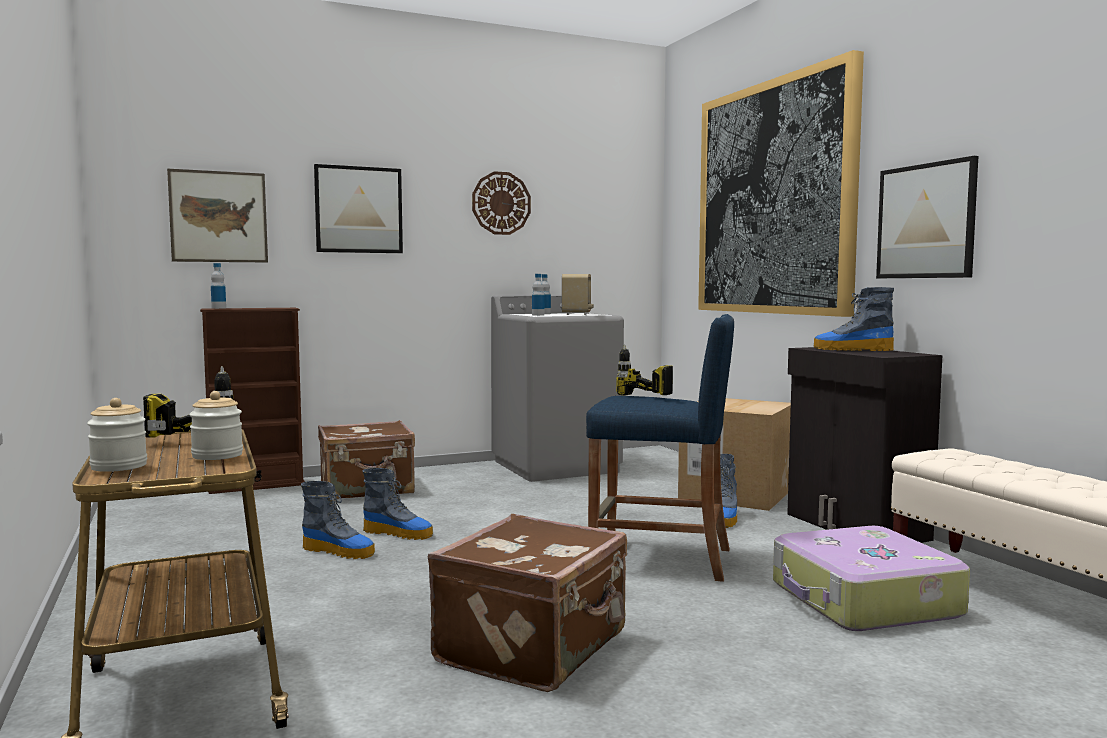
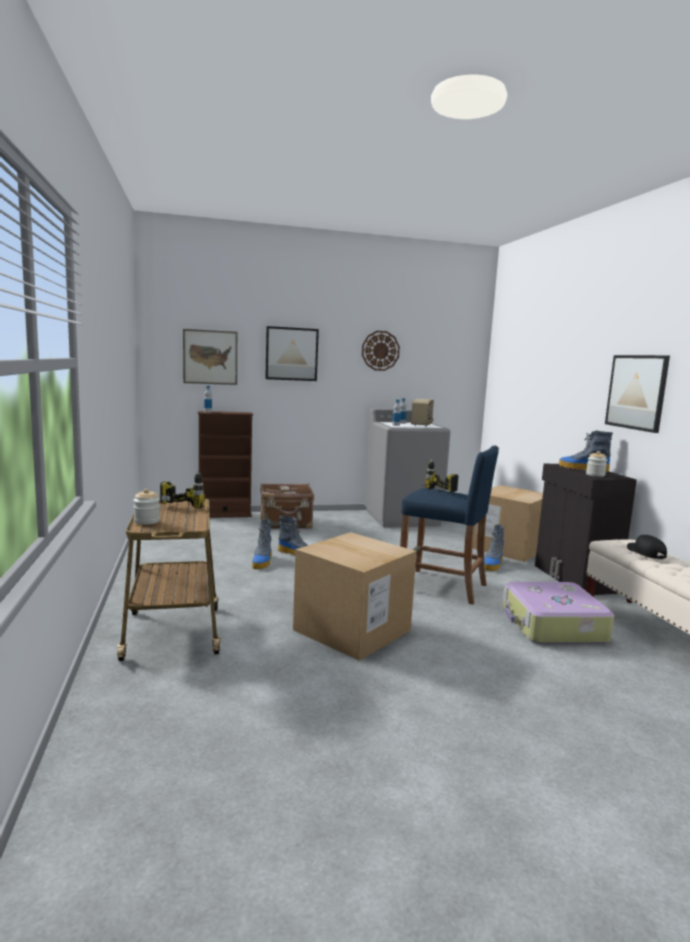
camera: 10 degrees right, 5 degrees up
jar [189,391,243,460] -> jar moved to [586,451,607,477]
boot [301,481,375,559] -> boot turned 60 degrees clockwise [252,519,271,569]
brown suitcase [428,514,627,692] -> cardboard box [293,532,416,661]
picture [698,50,864,317] -> none
none -> black cap [627,535,667,559]

